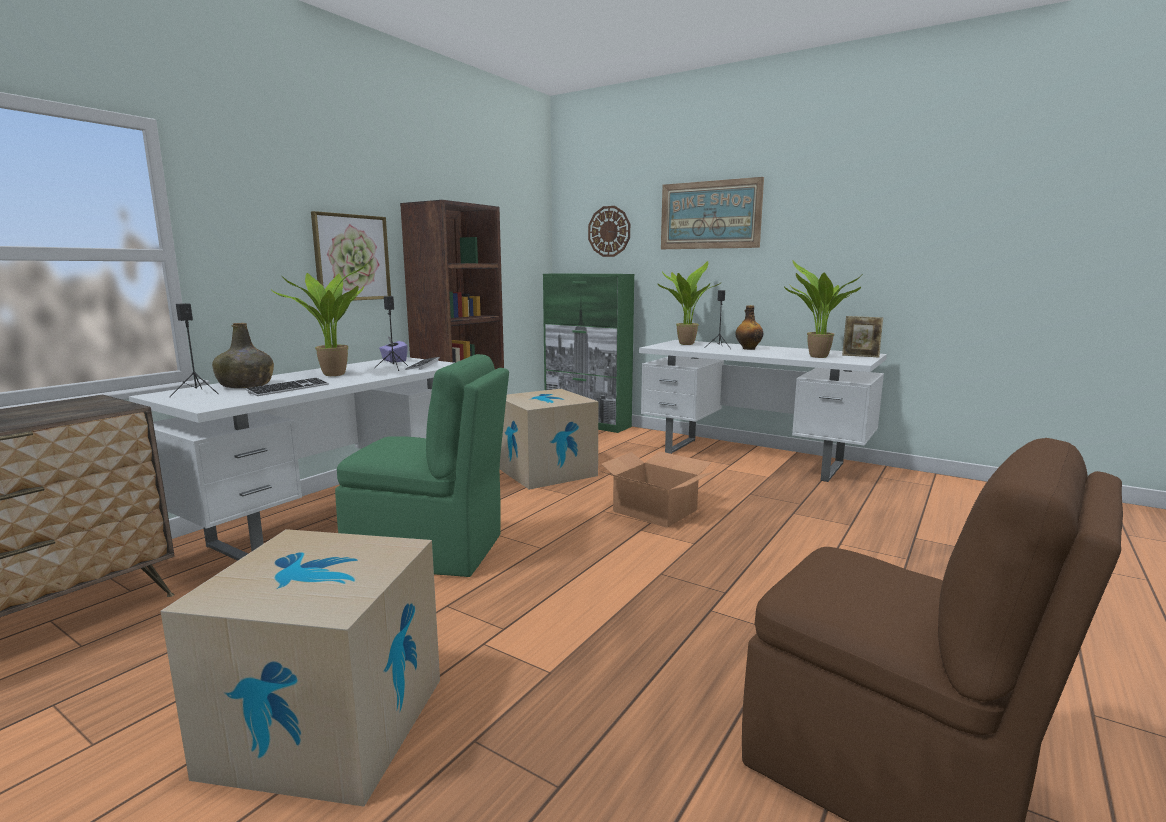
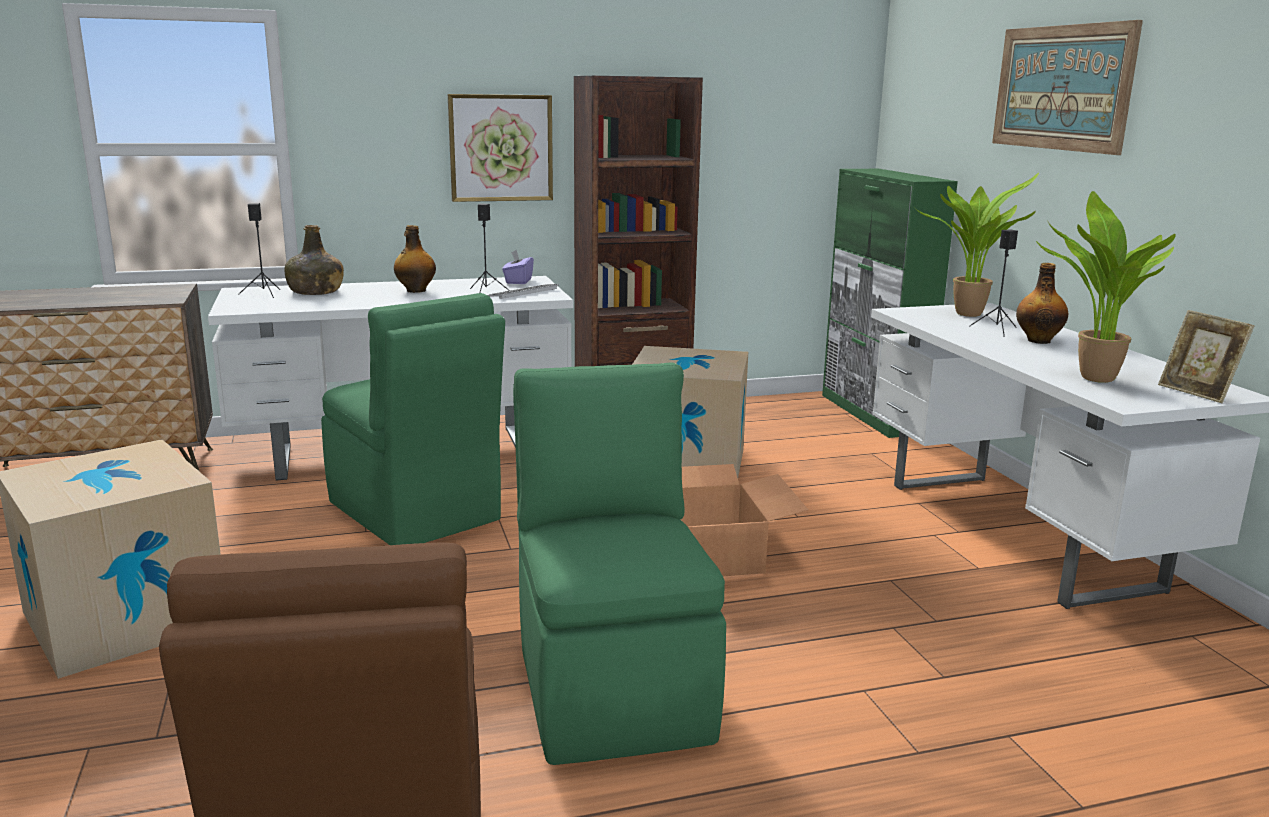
camera: 40 degrees right, 5 degrees up
keyboard [245,378,329,396] -> none
potted plant [271,260,370,376] -> bottle [394,225,436,293]
wall clock [588,206,630,257] -> none
none -> green chair [513,362,726,765]

